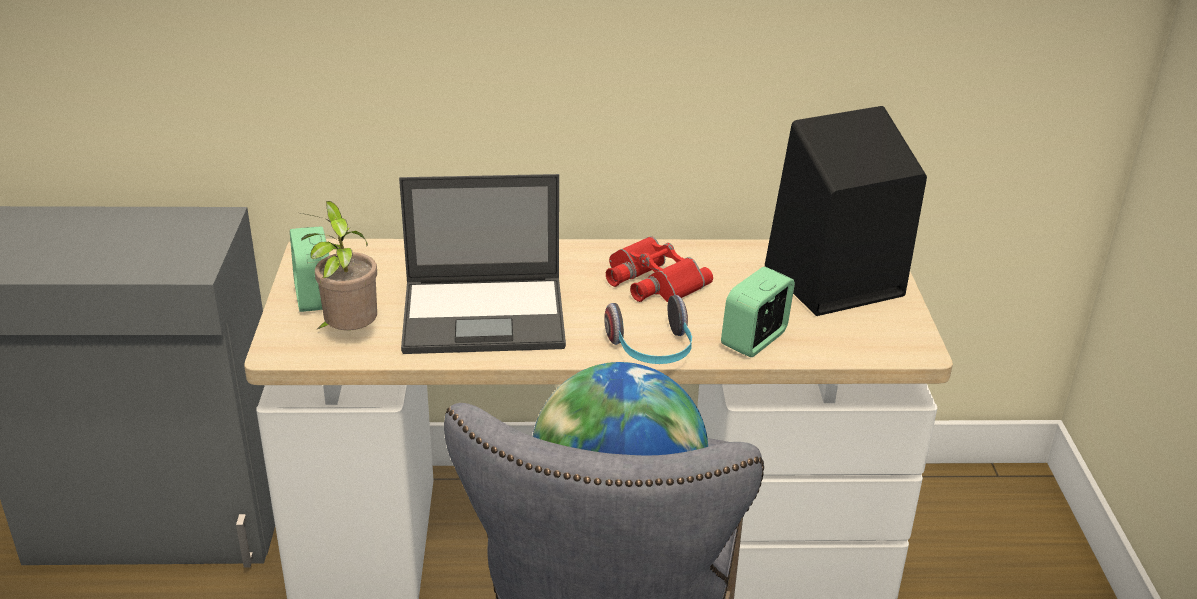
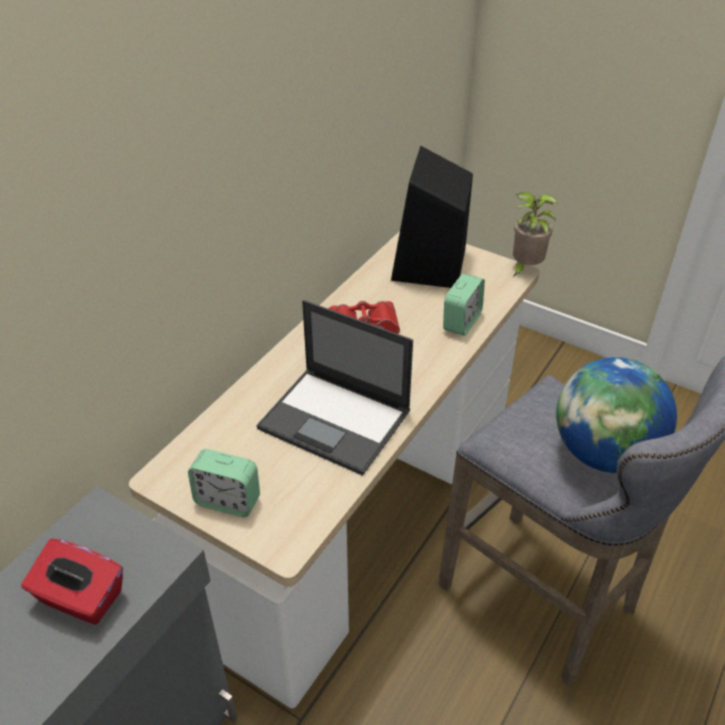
camera: 55 degrees left, 10 degrees up
potted plant [301,201,377,330] -> potted plant moved to [513,192,558,277]
laptop [399,174,566,354] -> laptop turned 90 degrees clockwise [257,300,413,476]
headphones [604,295,692,364] -> none
alarm clock [721,267,795,357] -> alarm clock turned 135 degrees counterclockwise [443,273,485,336]
none -> red tissue box [21,539,123,625]

